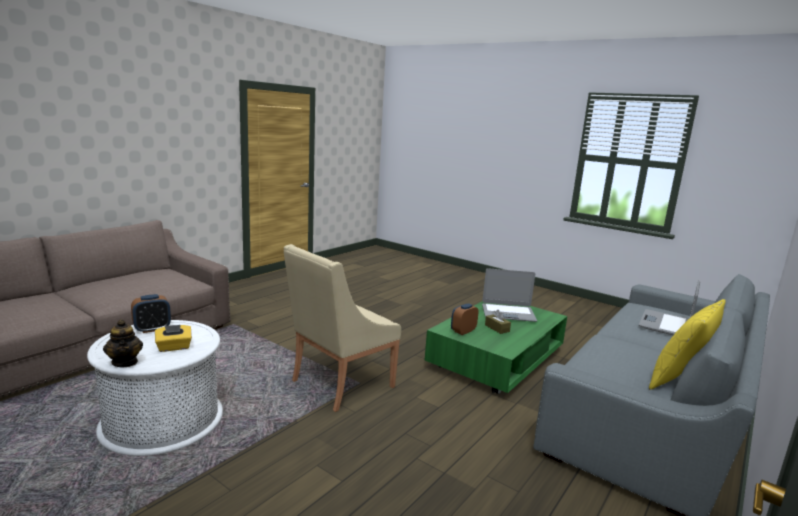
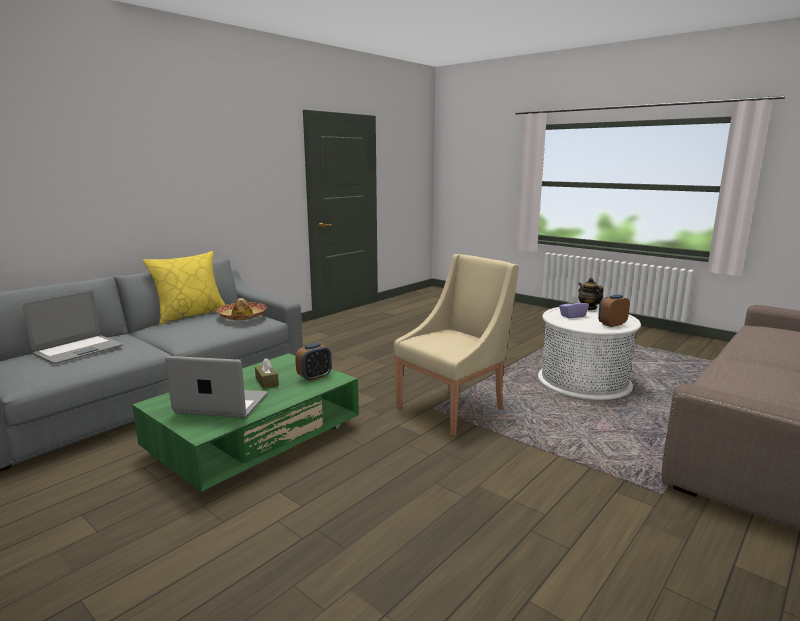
camera: 175 degrees left, 0 degrees up
yellow tissue box [155,325,192,352] -> purple tissue box [559,296,589,318]
none -> hat [216,298,267,320]

